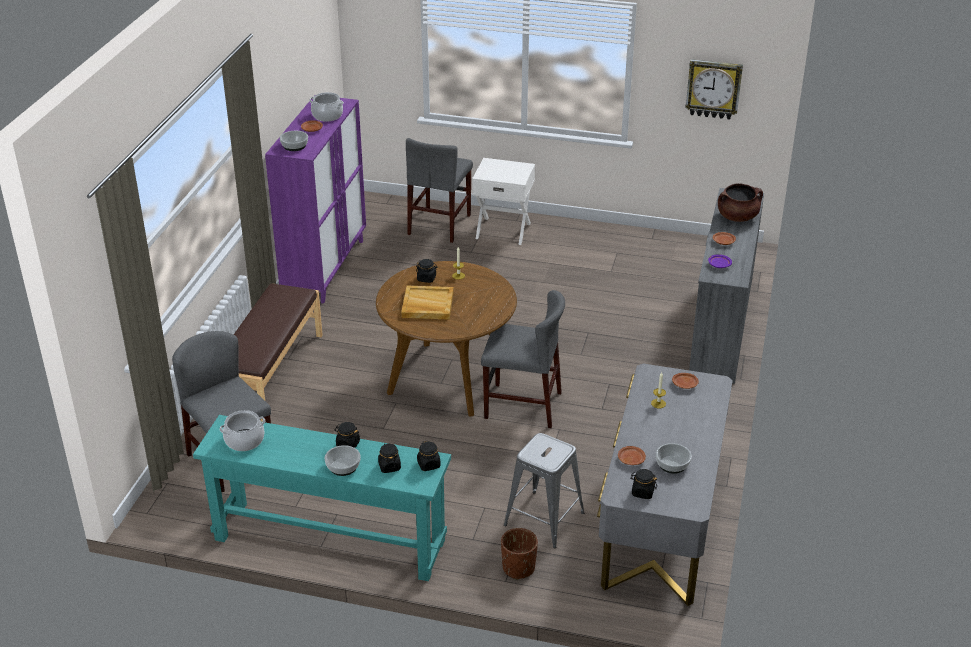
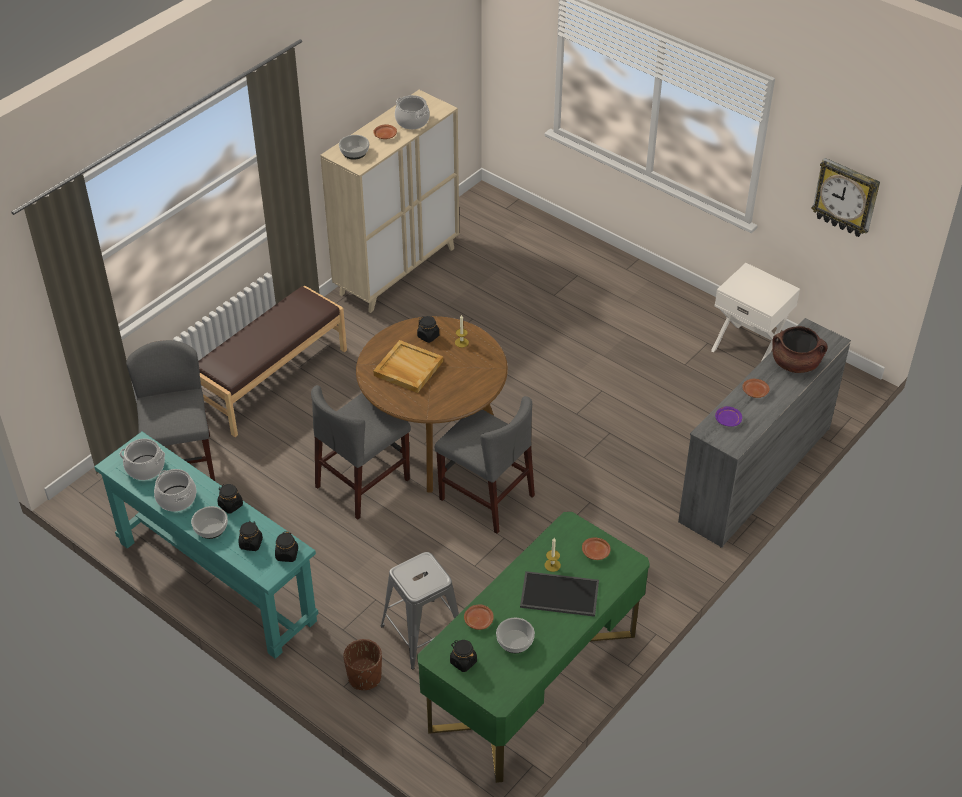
camera: 25 degrees right, 10 degrees up
purple cabinet [265,95,366,304] -> beige cabinet [320,90,459,313]
grey chair [406,138,473,243] -> grey chair moved to [311,385,411,520]
white nightstand [472,158,535,245] -> white nightstand moved to [711,263,800,362]
grey desk [597,364,733,606] -> green desk [417,512,650,783]
none -> cooking pot [154,469,197,512]
none -> tray [520,571,599,617]

